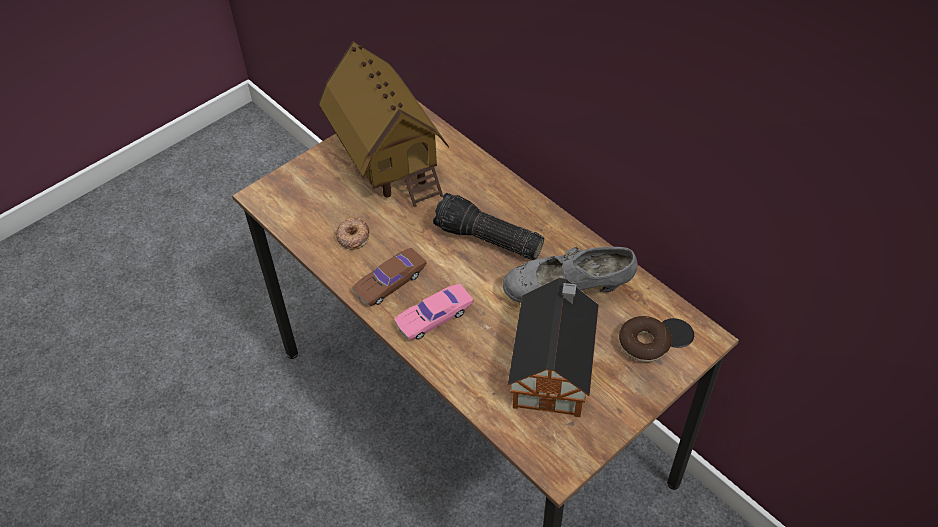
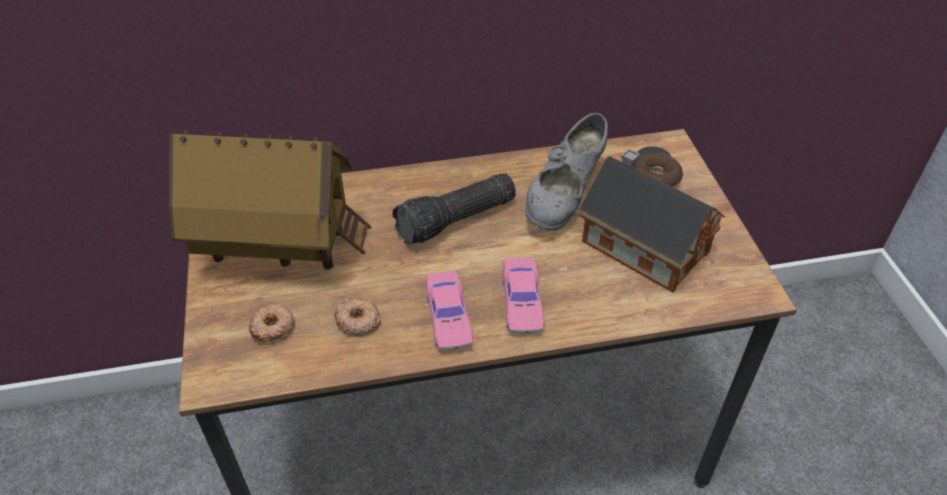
camera: 60 degrees left, 5 degrees down
brown toy car [352,248,426,306] -> pink toy car [426,271,473,350]
none -> donut [249,304,294,345]

